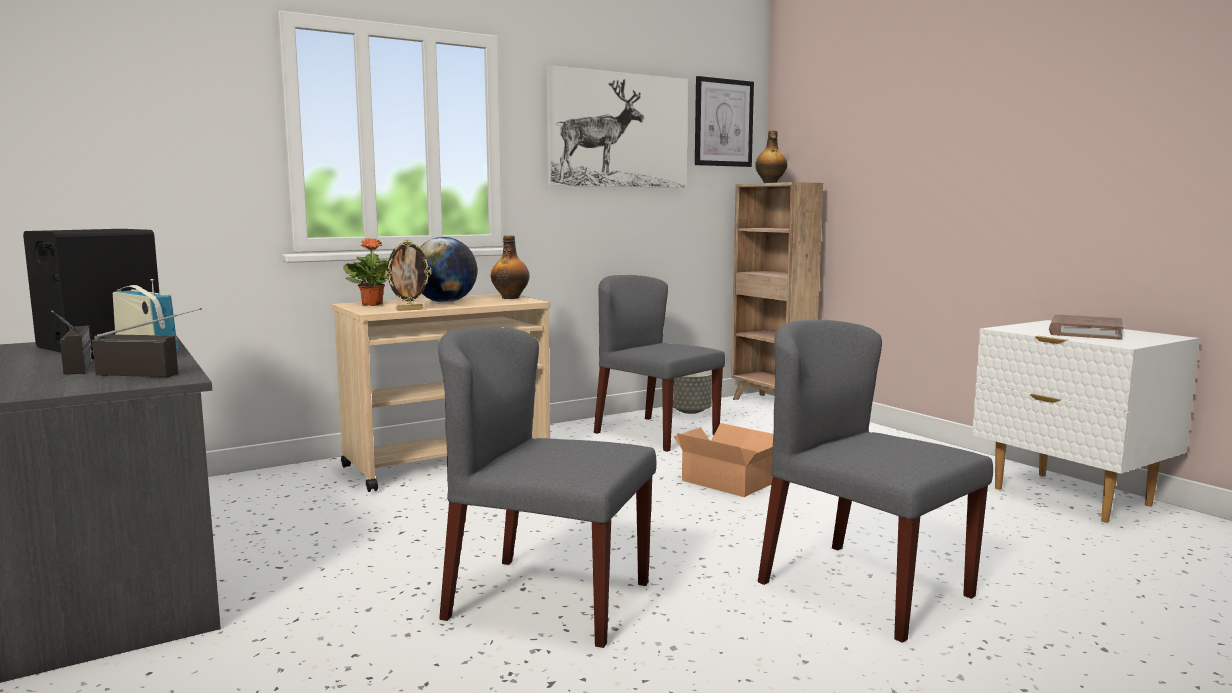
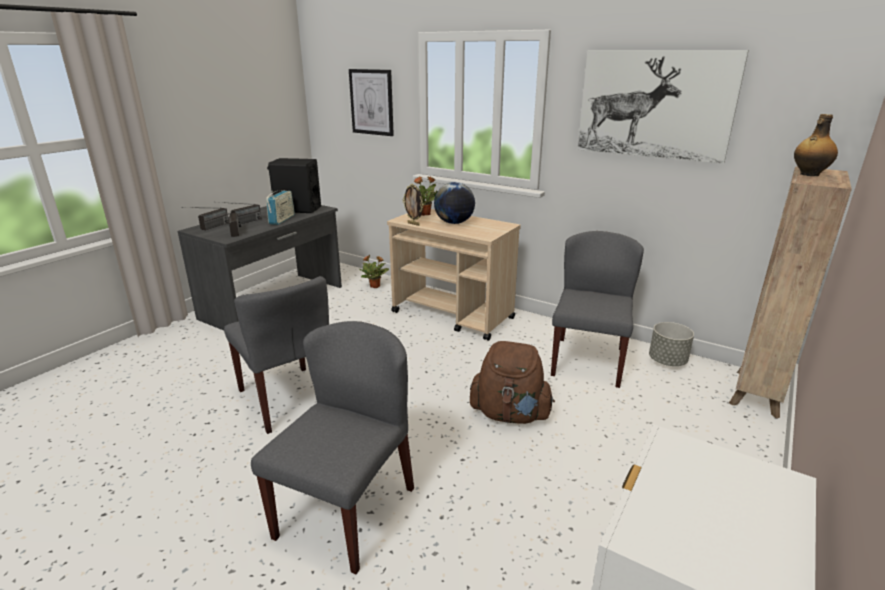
camera: 65 degrees right, 15 degrees up
grey chair [438,326,657,648] -> grey chair turned 150 degrees clockwise [224,276,329,434]
bottle [491,235,530,299] -> none
cardboard box [673,423,773,497] -> brown backpack [470,341,555,424]
picture [695,76,754,167] -> picture moved to [349,69,394,136]
brown book [1049,315,1123,340] -> none
none -> radio [182,207,229,230]
none -> potted plant [359,255,389,288]

